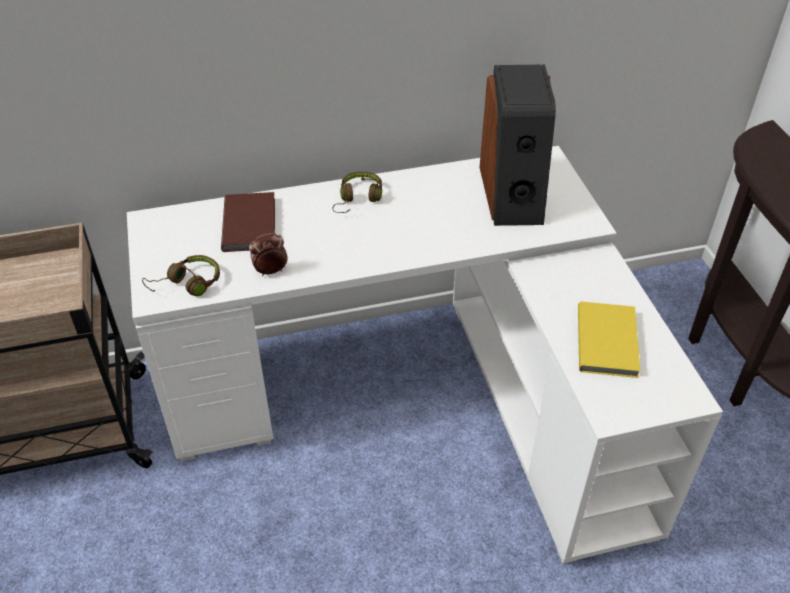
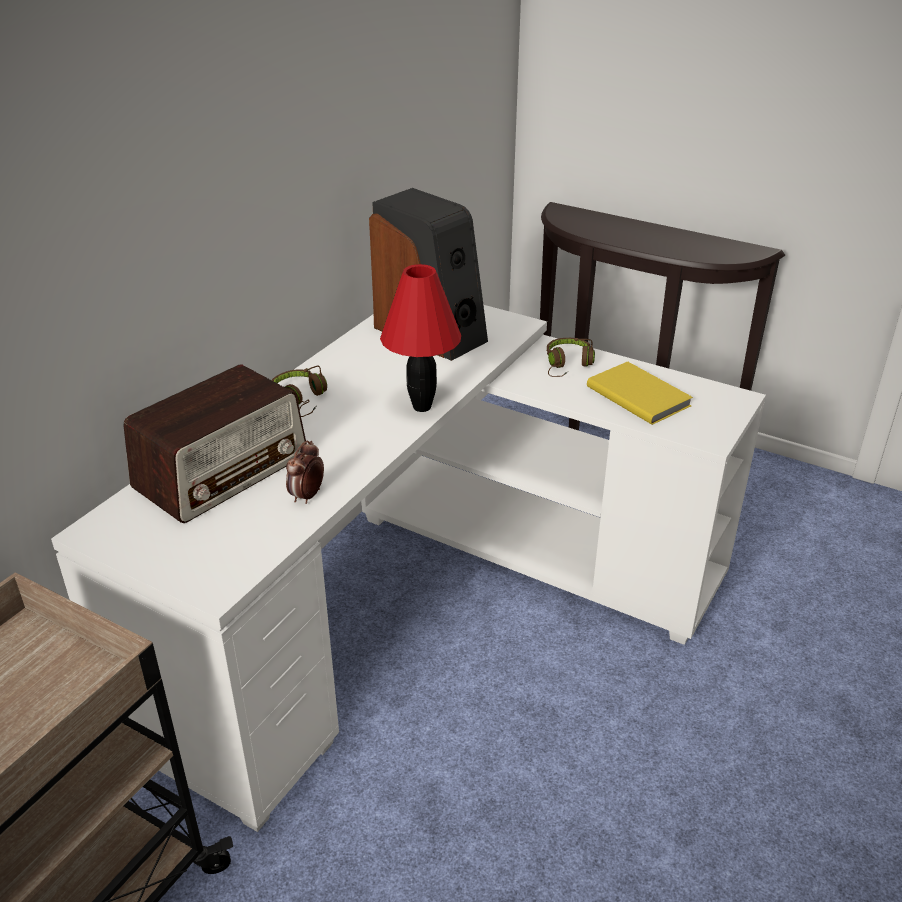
camera: 45 degrees left, 10 degrees down
brown headphones [142,255,220,296] -> brown headphones moved to [547,338,595,377]
brown book [221,192,275,252] -> radio [124,364,307,523]
none -> red table lamp [380,264,461,412]

